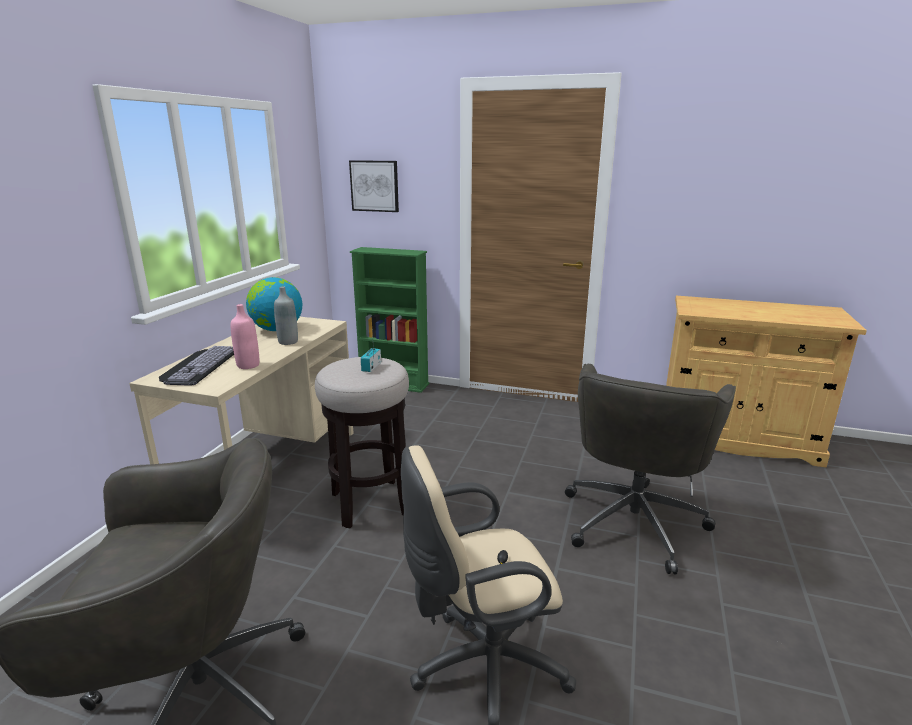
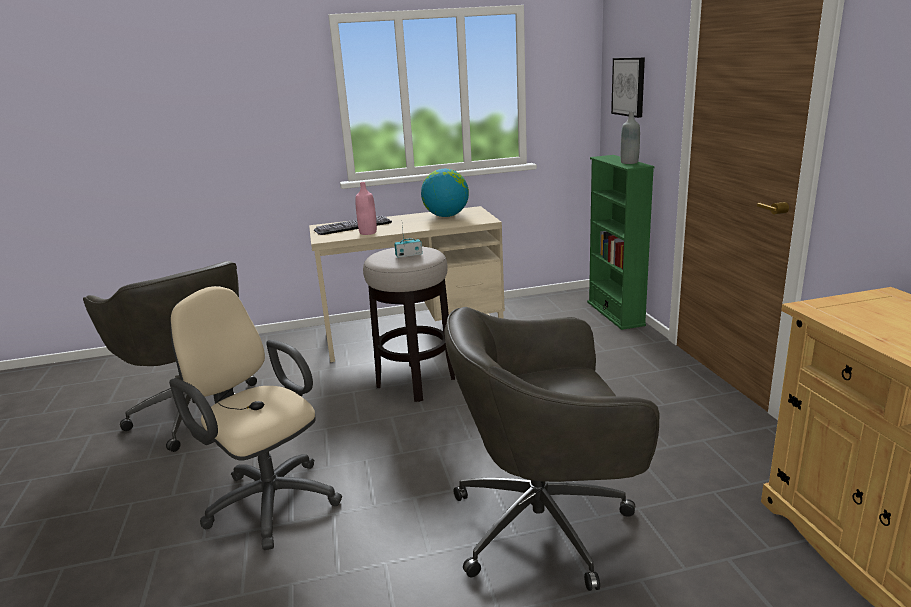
camera: 60 degrees right, 0 degrees up
grey bottle [274,286,298,345] -> grey bottle moved to [620,111,640,164]

